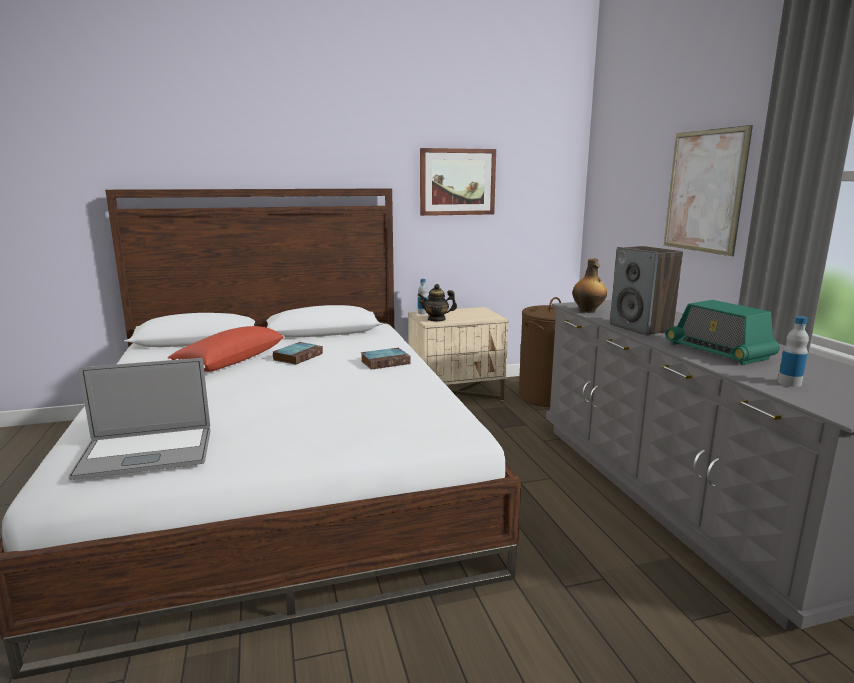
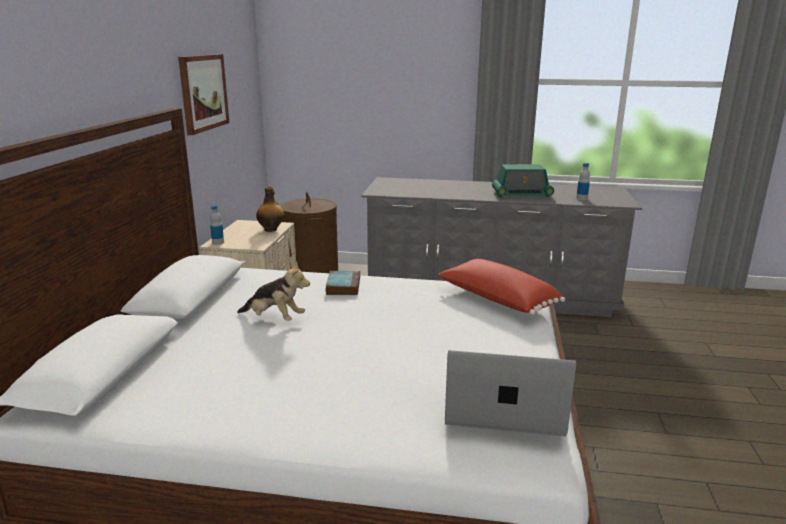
camera: 65 degrees left, 5 degrees up
laptop [69,358,210,480] -> laptop turned 90 degrees counterclockwise [445,350,576,437]
red pillow [167,326,285,372] -> red pillow moved to [438,259,565,315]
book [273,342,323,365] -> plush toy [237,261,310,321]
teapot [418,284,457,322] -> none
bottle [573,258,607,313] -> bottle moved to [256,187,284,232]
speaker [610,246,683,336] -> none
picture [664,125,753,256] -> none

